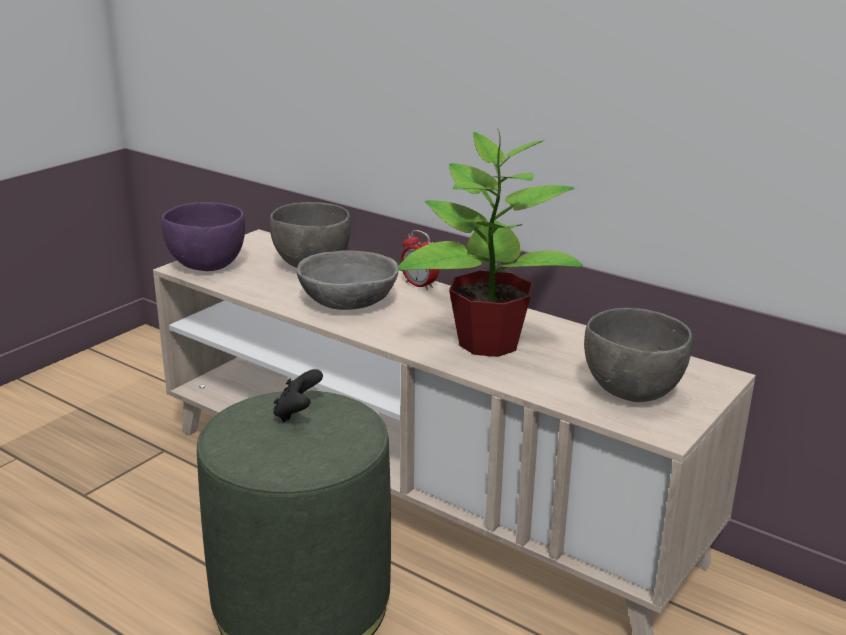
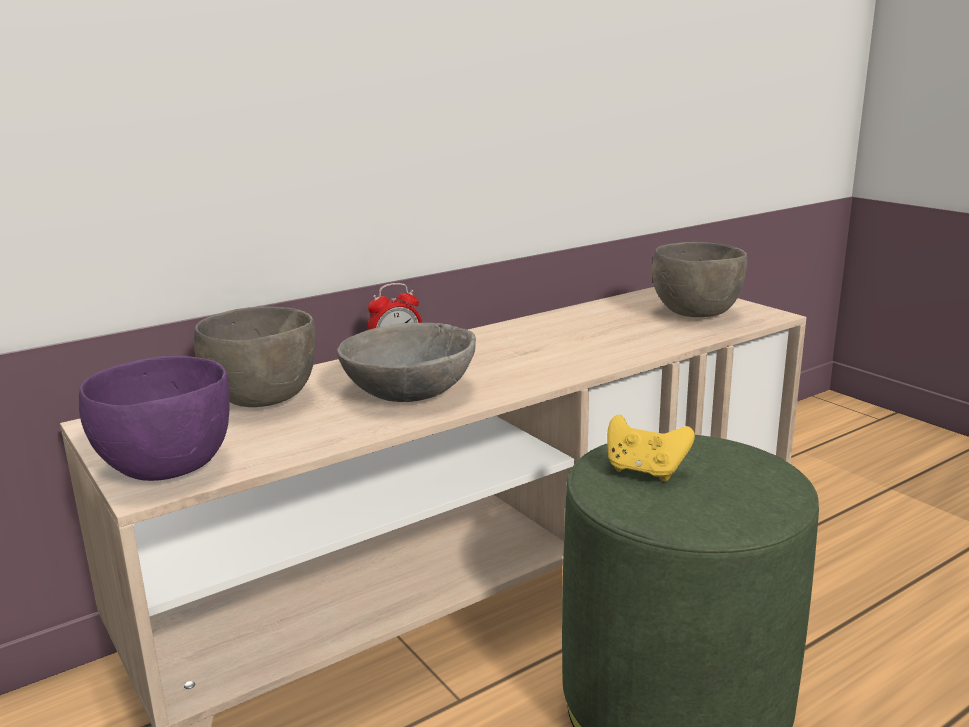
camera: 70 degrees left, 5 degrees down
black game controller [273,369,323,422] -> yellow game controller [607,415,695,481]
potted plant [397,128,583,357] -> none

